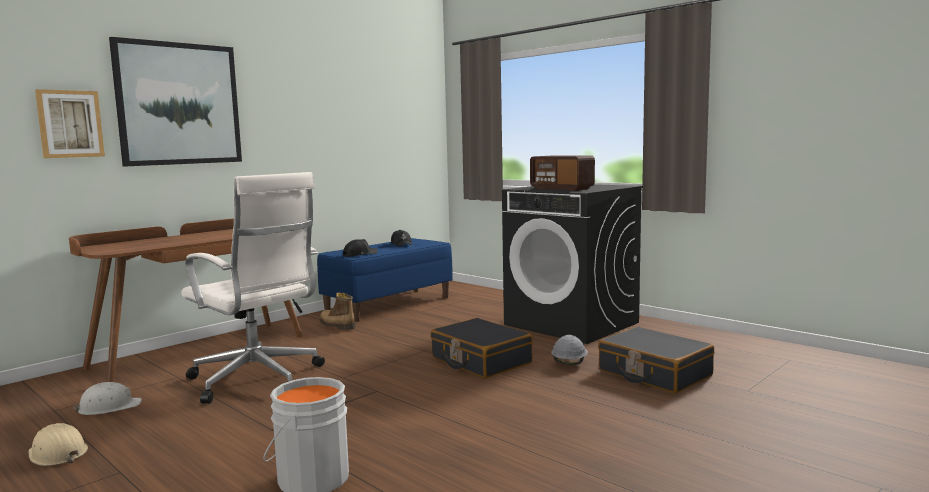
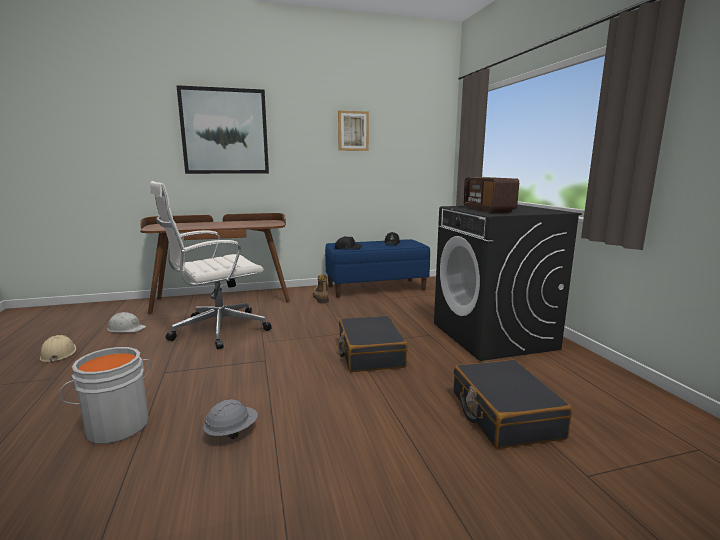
camera: 30 degrees right, 5 degrees up
picture [35,89,105,158] -> picture moved to [338,111,369,151]
white office chair [181,172,325,404] -> white office chair turned 75 degrees clockwise [150,181,272,350]
grey hard hat [551,335,588,365] -> grey hard hat moved to [203,399,258,439]

